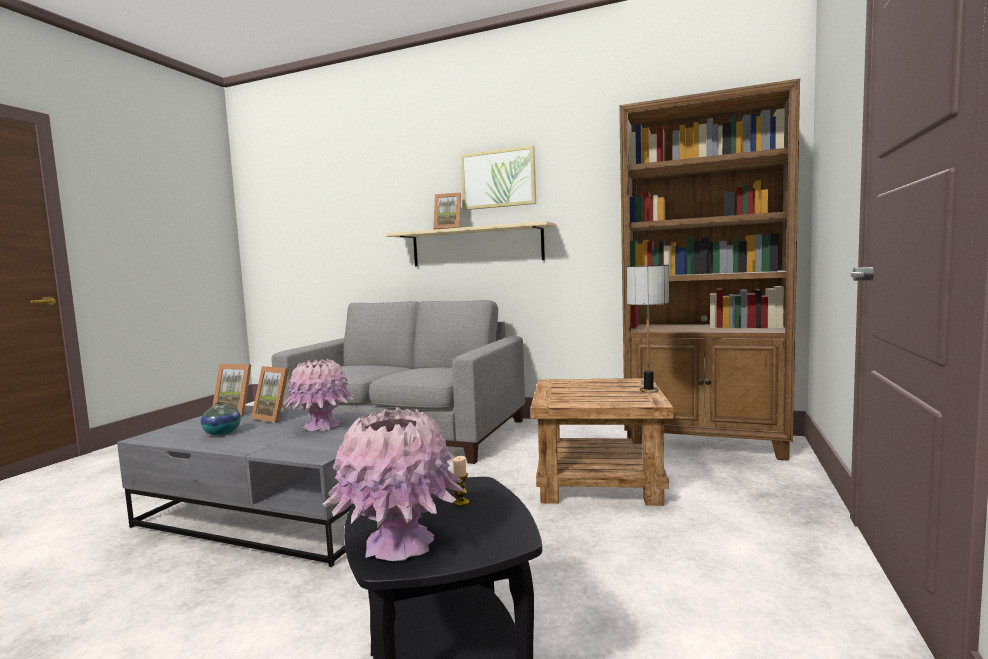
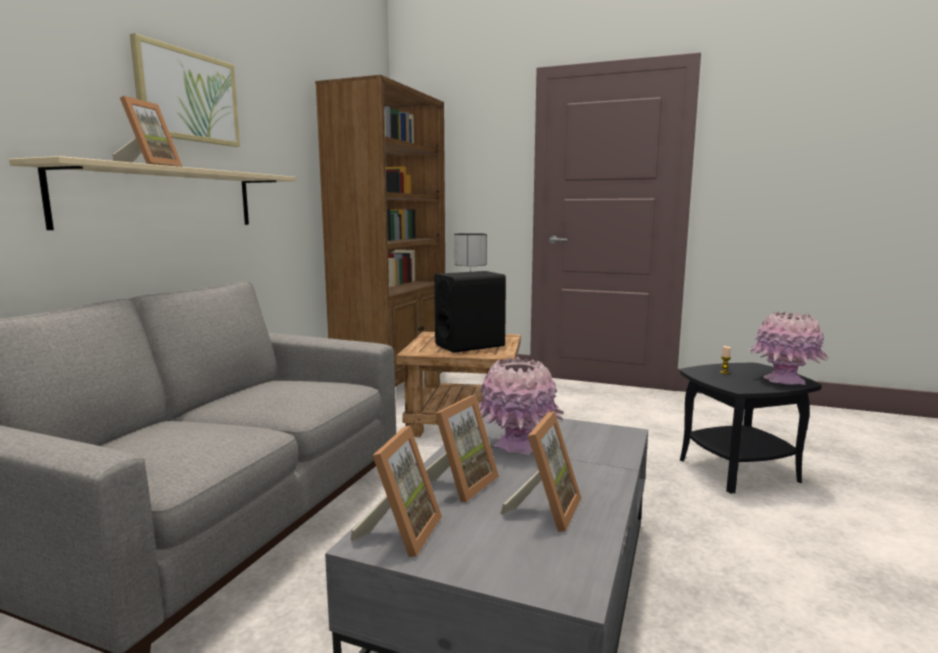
camera: 90 degrees left, 5 degrees up
vase [201,402,241,435] -> picture frame [500,411,582,532]
none -> black speaker [434,271,506,353]

